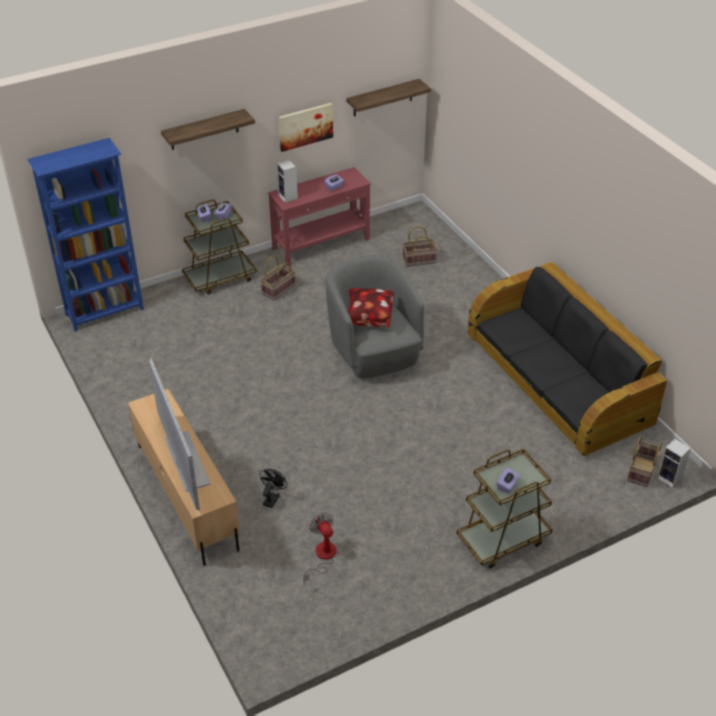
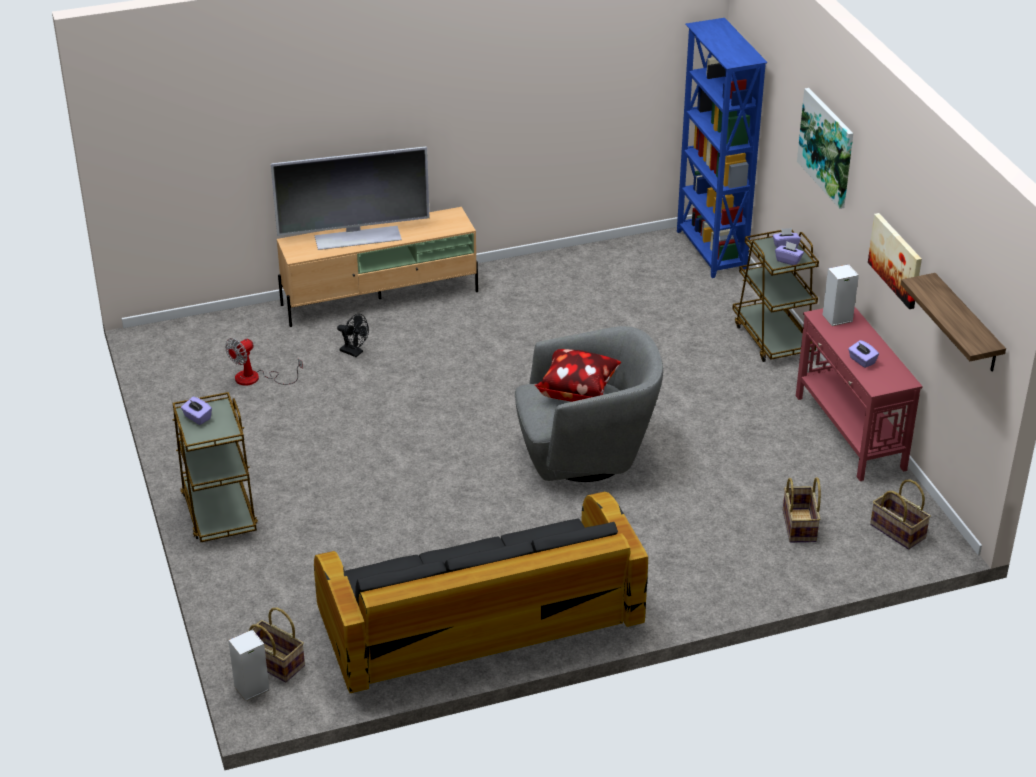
camera: 100 degrees right, 5 degrees down
shelf [161,109,255,150] -> picture [797,88,853,209]
basket [260,256,295,301] -> basket moved to [870,480,931,550]
fan [303,513,337,583] -> fan turned 150 degrees clockwise [225,338,303,386]

